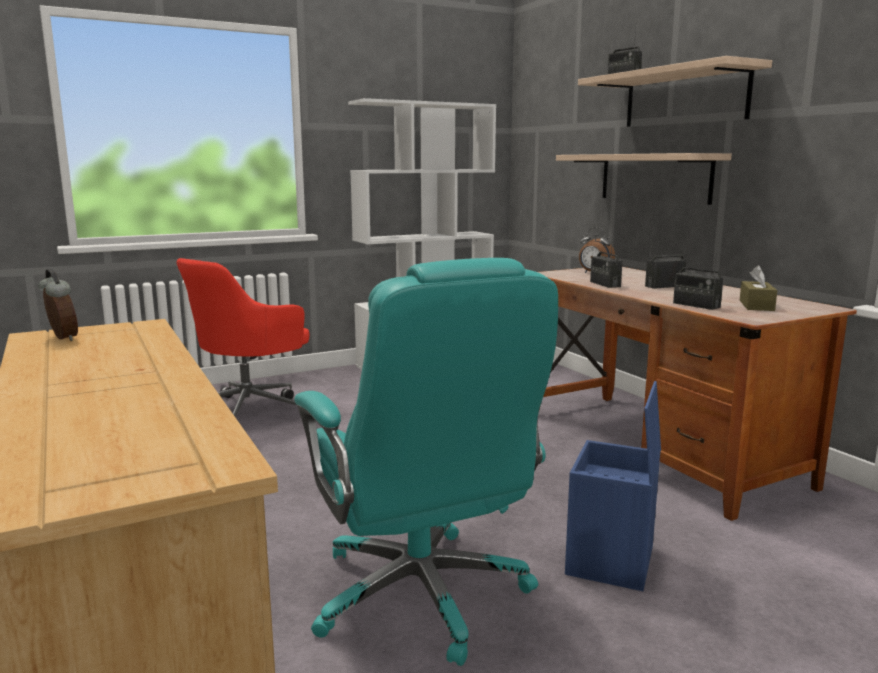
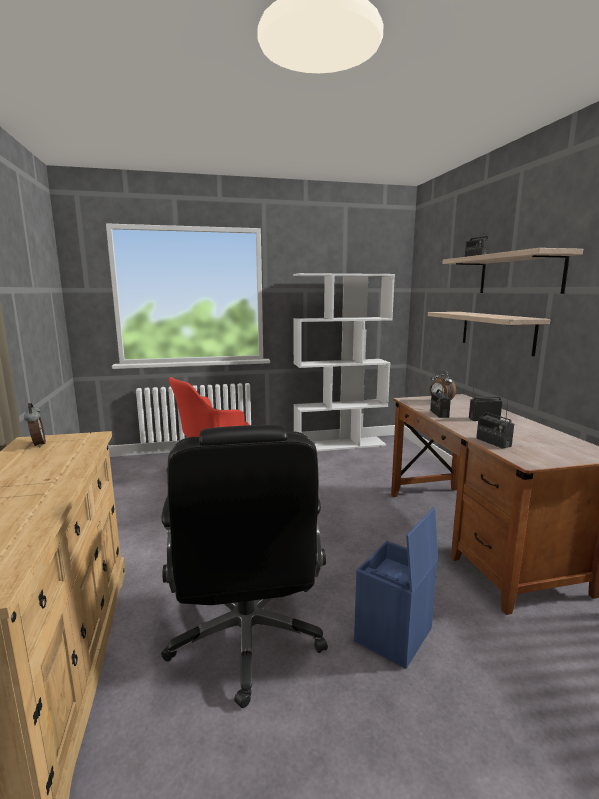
camera: 15 degrees right, 0 degrees up
turquoise office chair [294,258,558,666] -> black office chair [161,425,328,708]
brown tissue box [739,265,777,311] -> none

